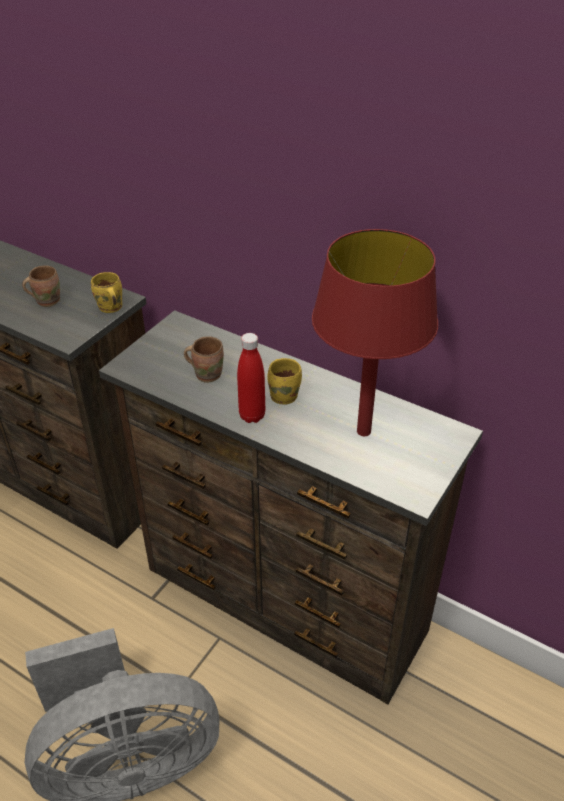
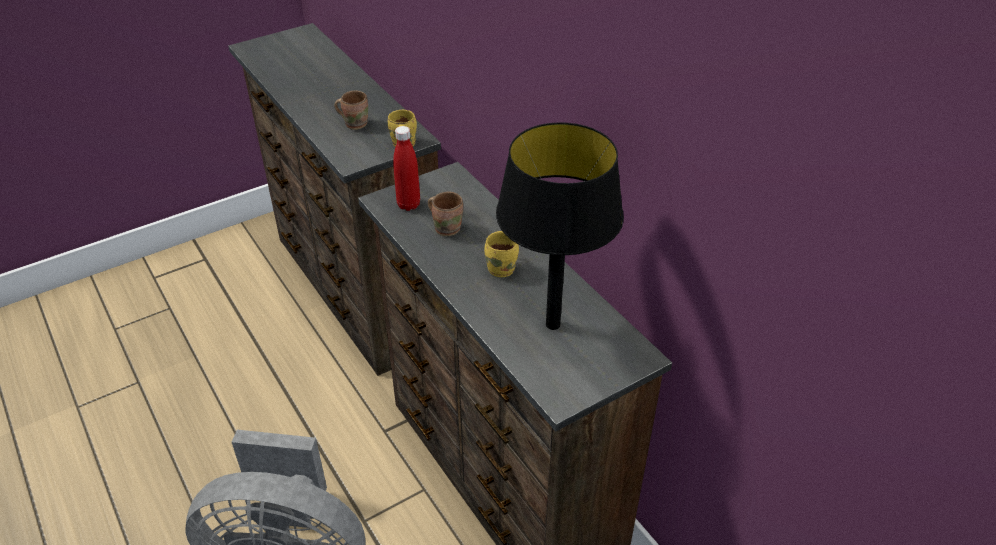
camera: 25 degrees right, 0 degrees up
red bottle [237,333,265,423] -> red bottle moved to [393,126,420,211]
red table lamp [312,229,438,436] -> black table lamp [496,122,624,330]

